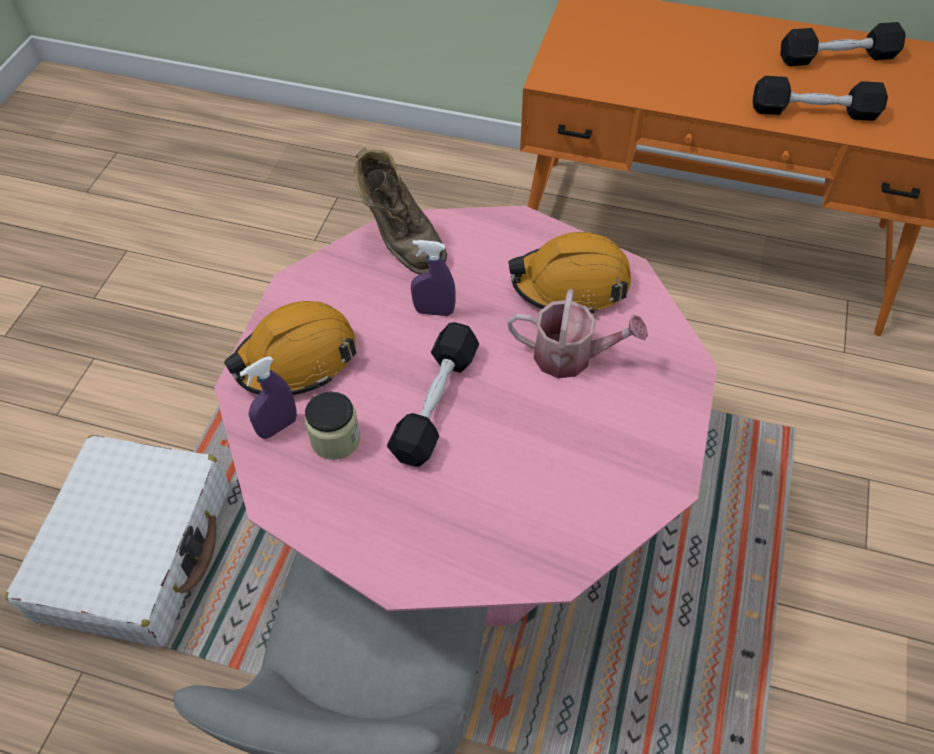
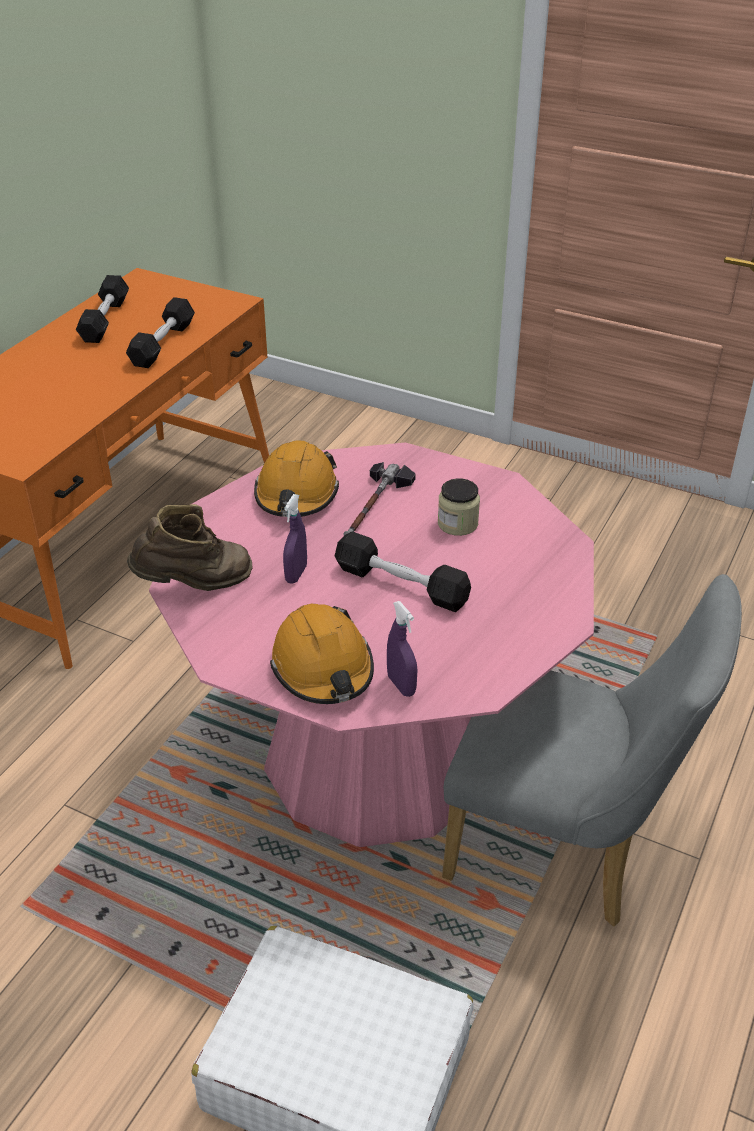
camera: 80 degrees left, 15 degrees down
jar [305,392,361,460] -> jar moved to [438,478,480,536]
watering can [508,289,648,378] -> hammer [343,462,415,535]

